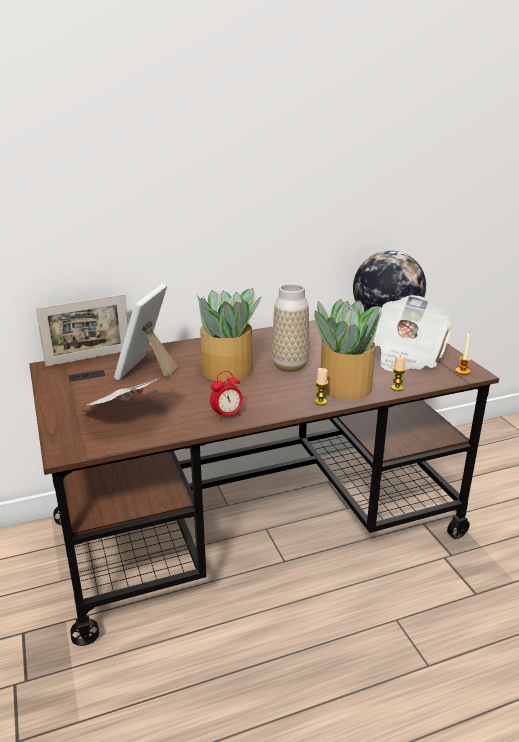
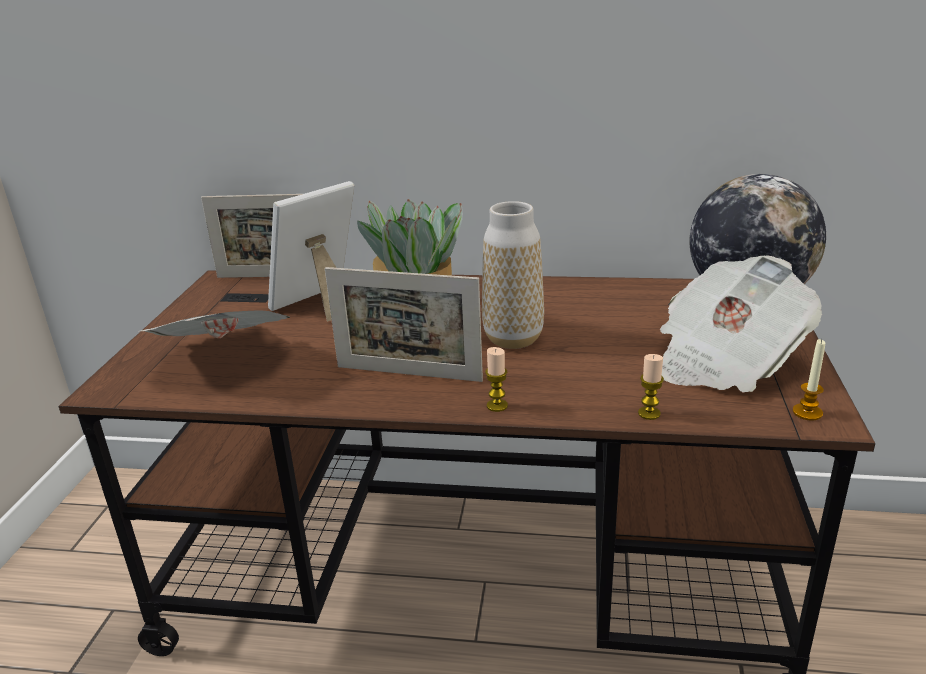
camera: 30 degrees right, 0 degrees up
alarm clock [210,371,243,421] -> none
potted plant [314,299,382,400] -> none
none -> picture frame [325,267,483,382]

